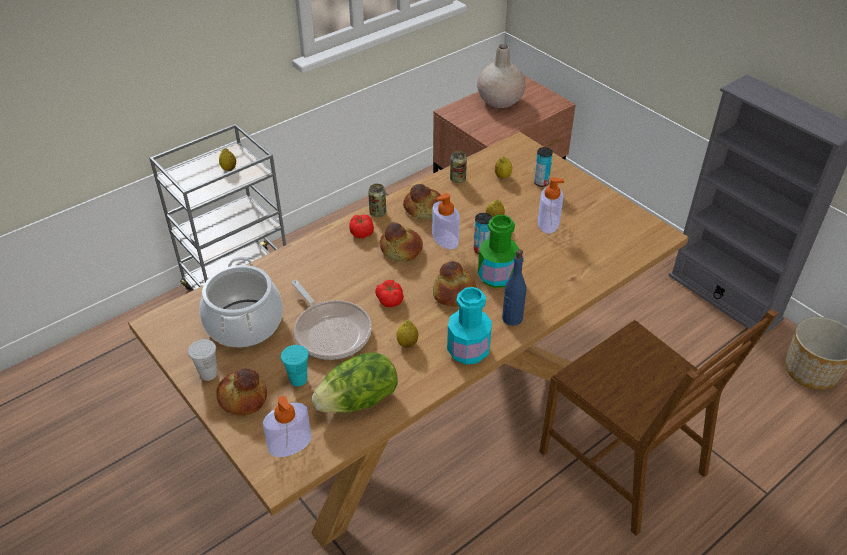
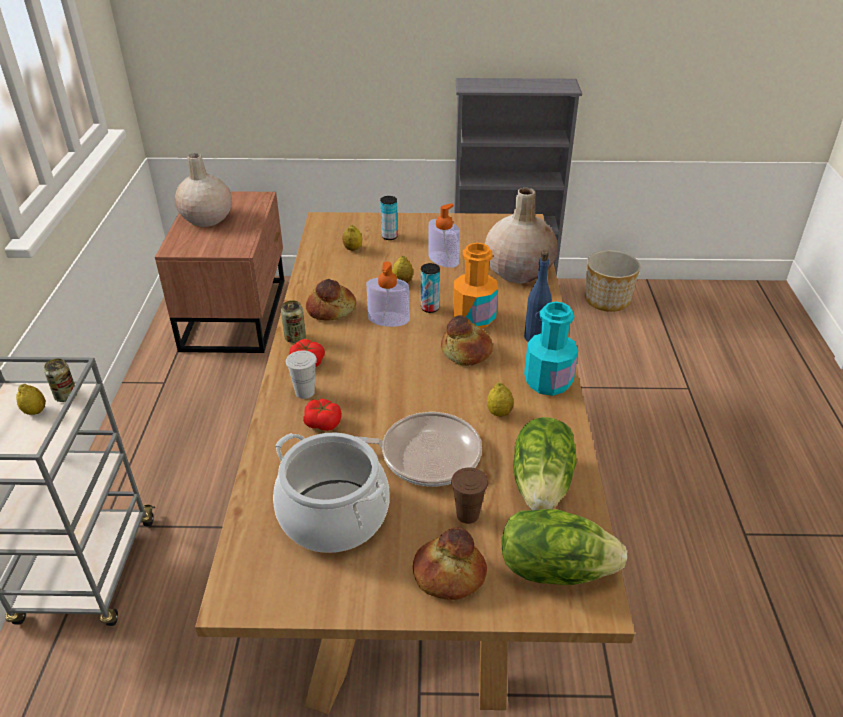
camera: 50 degrees left, 5 degrees down
white cup [188,339,217,381] -> white cup moved to [286,351,317,399]
soap dispenser [263,396,312,457] -> lettuce [501,509,627,585]
turquoise cup [281,345,309,387] -> brown cup [451,468,488,524]
tomato [375,280,404,307] -> tomato moved to [303,399,342,431]
bread [380,222,423,262] -> none
can [450,151,467,183] -> can moved to [44,359,76,402]
green bottle [478,215,519,288] -> orange bottle [453,243,498,328]
brown chair [539,309,778,536] -> none
none -> beige vase [485,188,558,284]

